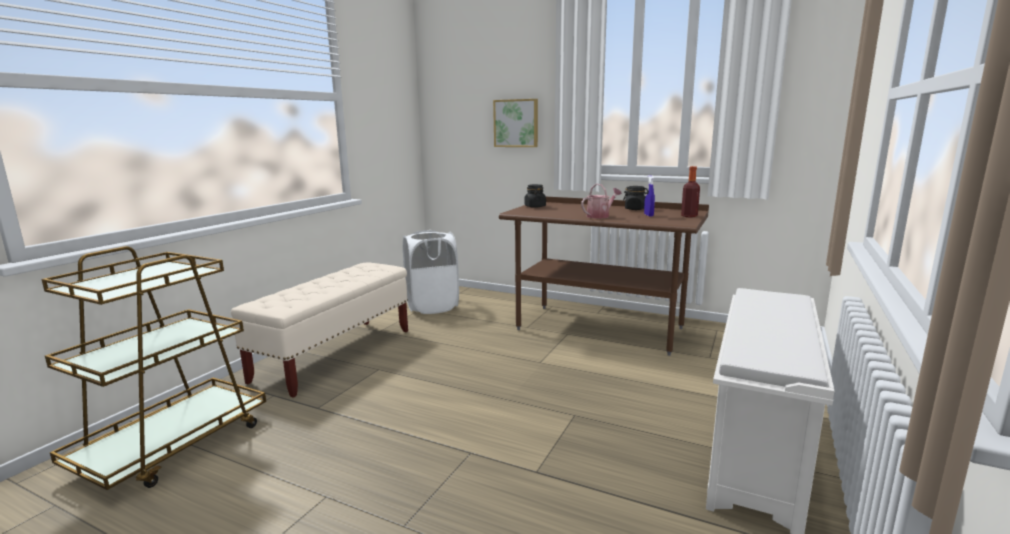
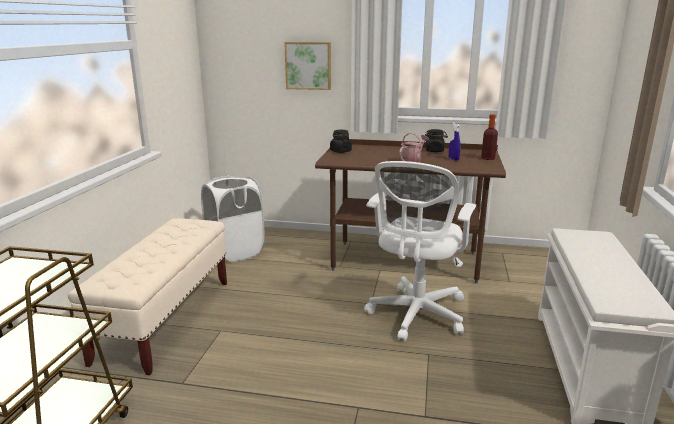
camera: 15 degrees left, 5 degrees up
none -> white office chair [364,161,476,341]

